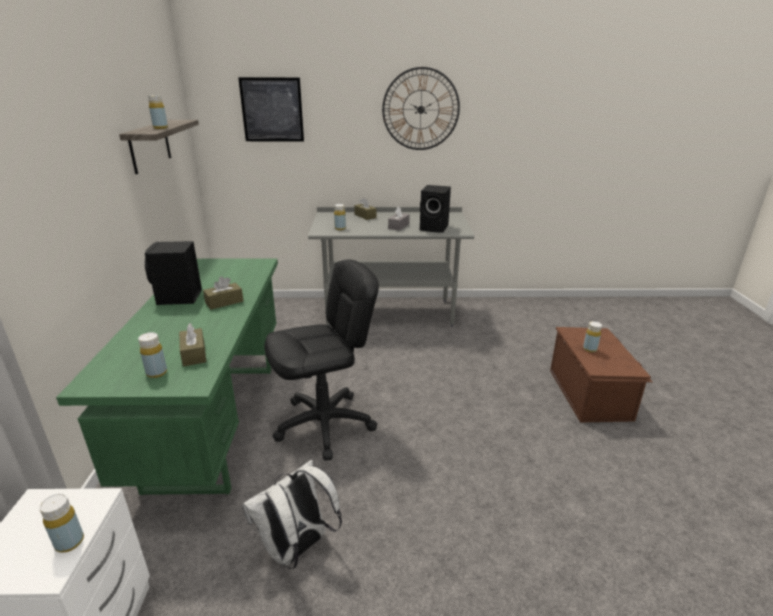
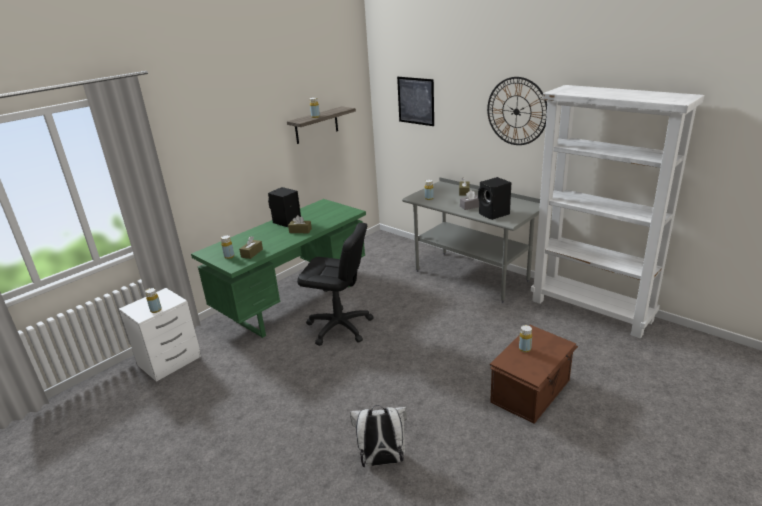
camera: 45 degrees right, 0 degrees up
white backpack [242,460,342,569] -> white backpack moved to [350,405,407,467]
none -> white bookcase [531,85,705,338]

